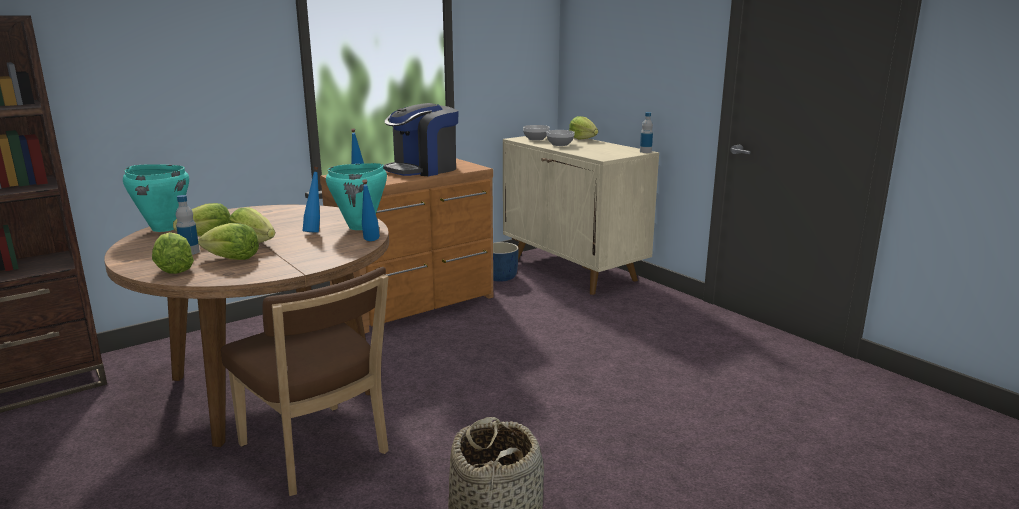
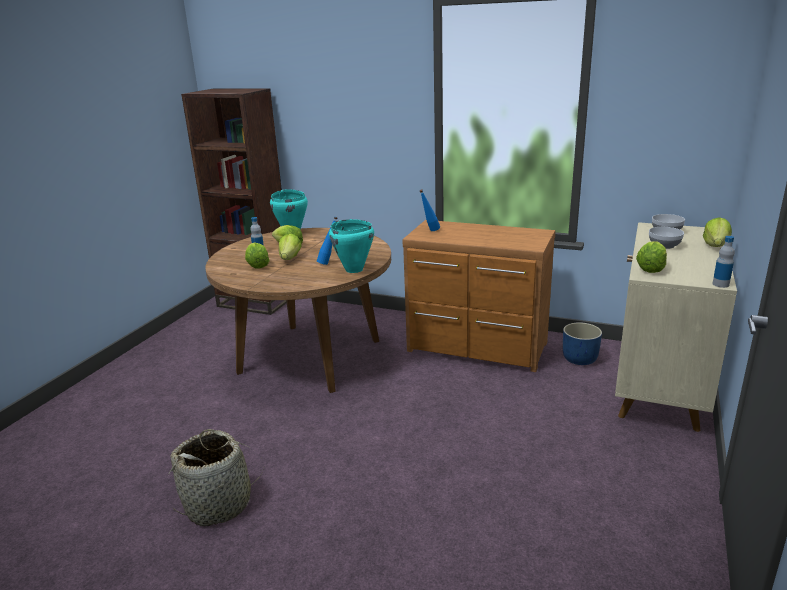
camera: 60 degrees right, 5 degrees up
lettuce [152,232,194,274] -> lettuce moved to [636,241,667,273]
brown chair [221,267,389,496] -> none
blue bottle [362,179,380,241] -> none
coffee machine [383,103,458,176] -> none

